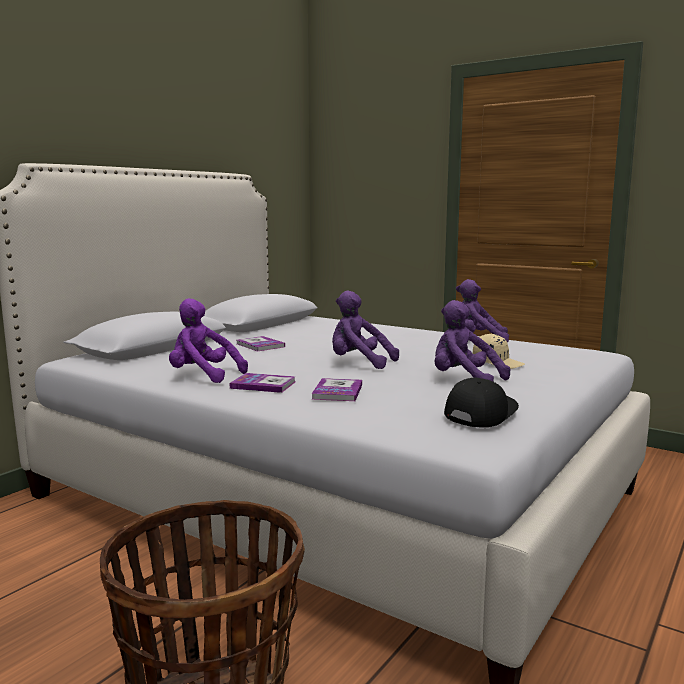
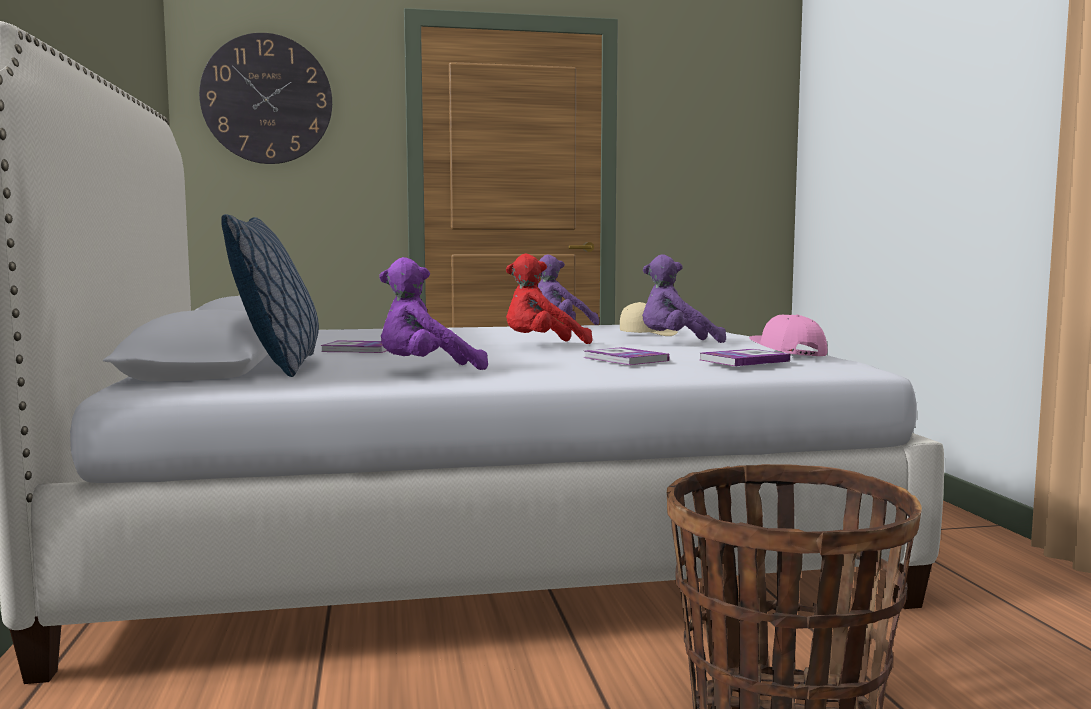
camera: 45 degrees left, 5 degrees down
book [230,373,296,393] -> book moved to [700,349,790,366]
purple plush toy [332,290,399,369] -> red plush toy [506,254,593,344]
black cap [444,377,519,428] -> pink cap [749,315,828,356]
none -> wall clock [199,33,332,164]
none -> pillow [221,214,319,377]

